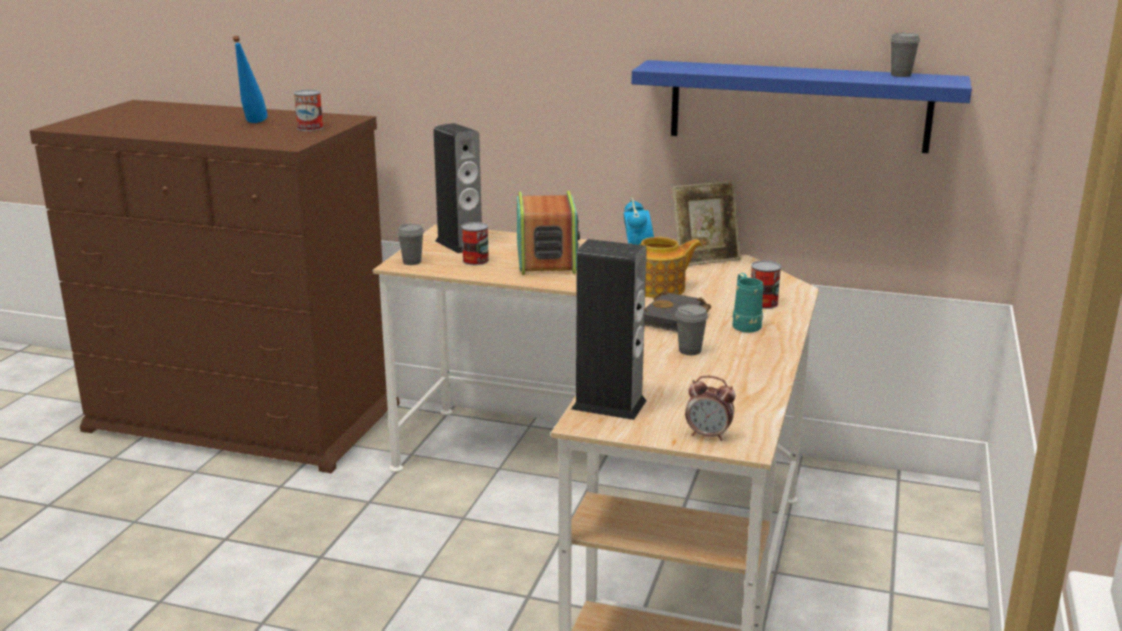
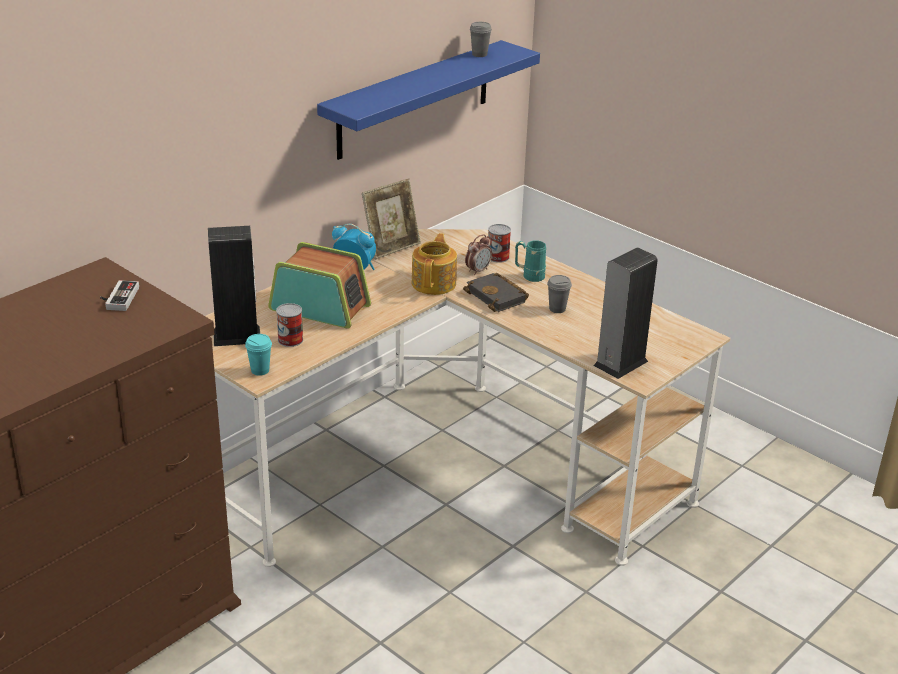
camera: 65 degrees left, 10 degrees up
blue bottle [232,36,268,123] -> none
can [294,90,323,131] -> game controller [100,280,139,311]
grey cup [397,224,424,265] -> turquoise cup [245,334,272,376]
picture frame [672,181,741,266] -> picture frame turned 45 degrees clockwise [362,179,421,260]
alarm clock [685,376,736,441] -> alarm clock moved to [465,234,492,275]

